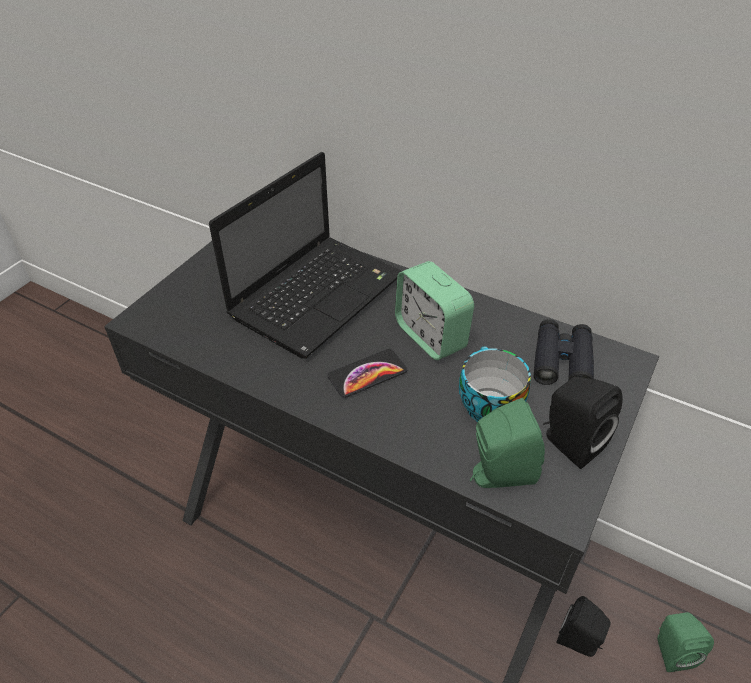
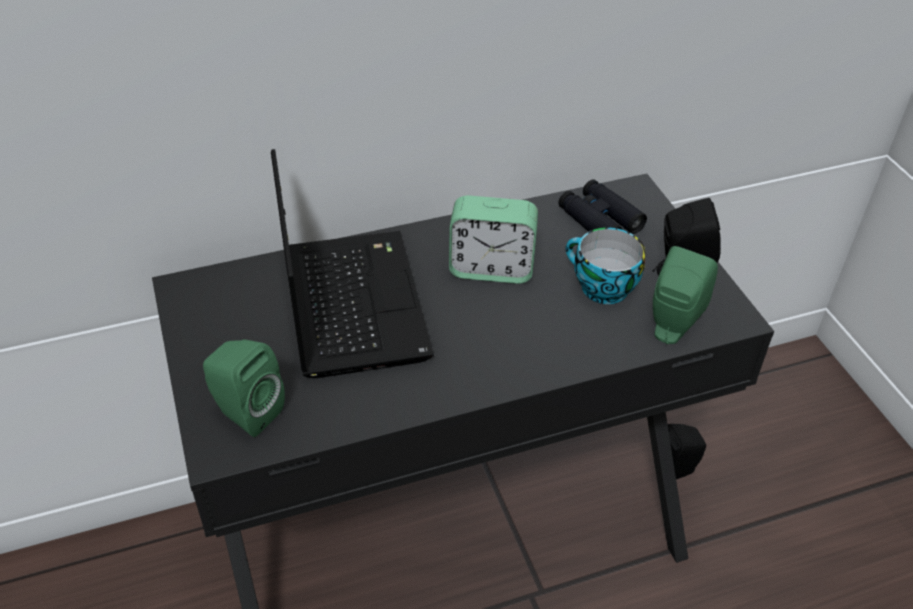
camera: 50 degrees left, 0 degrees up
phone [327,349,408,398] -> none
green speaker [657,612,714,672] -> green speaker moved to [203,339,285,437]

